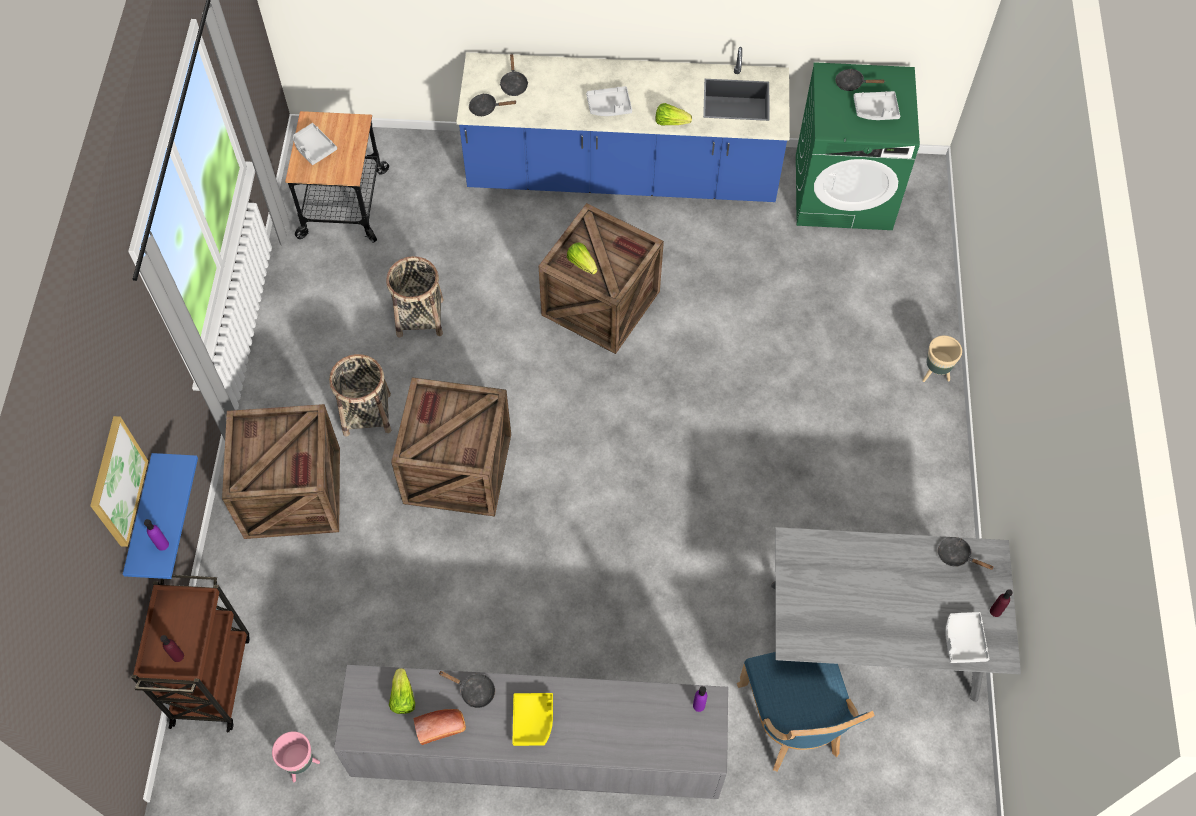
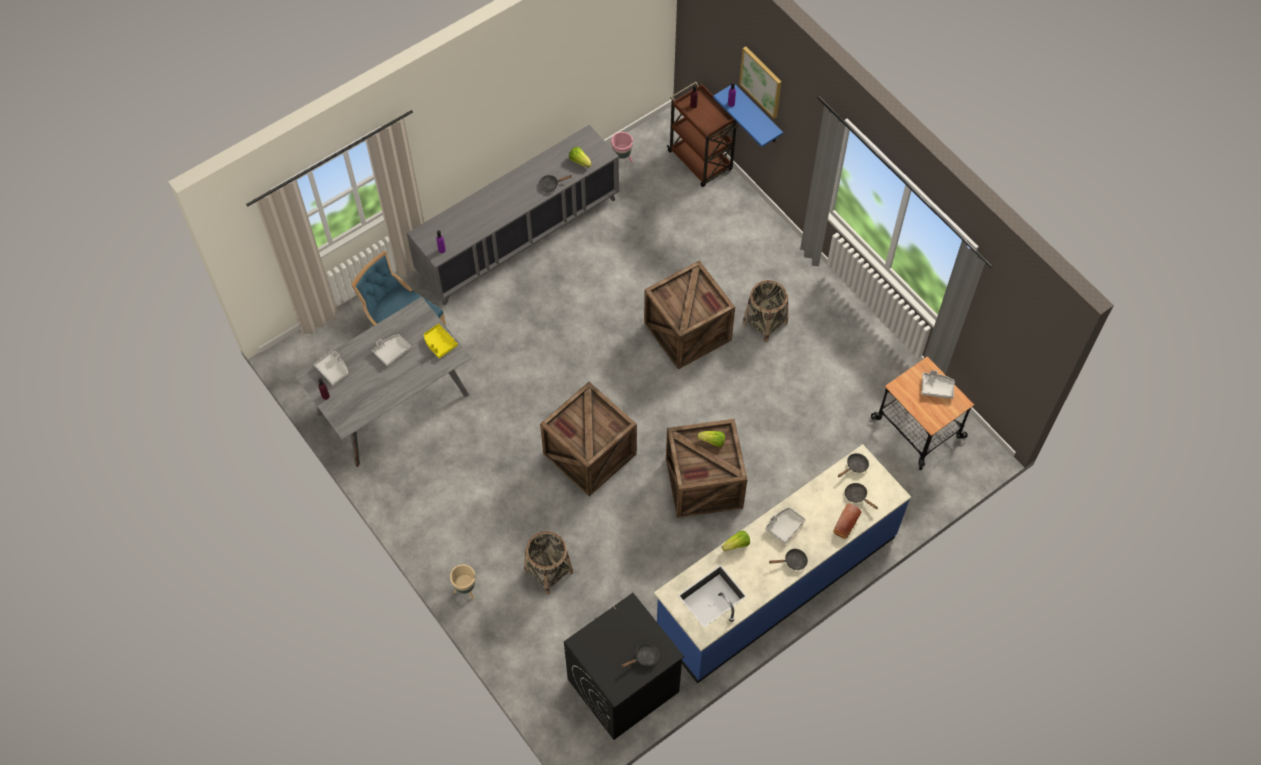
camera: 140 degrees right, 0 degrees up
crate [222,404,340,539] -> crate moved to [540,382,637,496]
basket [386,256,444,338] -> basket moved to [524,531,573,595]
bread [414,709,466,745] -> bread moved to [834,503,861,539]
yellow tray [513,693,553,746] -> yellow tray moved to [424,324,458,358]
green washing machine [796,62,920,230] -> black washing machine [564,593,684,740]
grey tray [853,91,900,120] -> grey tray moved to [372,334,411,366]
black frying pan [938,537,993,570] -> black frying pan moved to [769,549,808,570]

